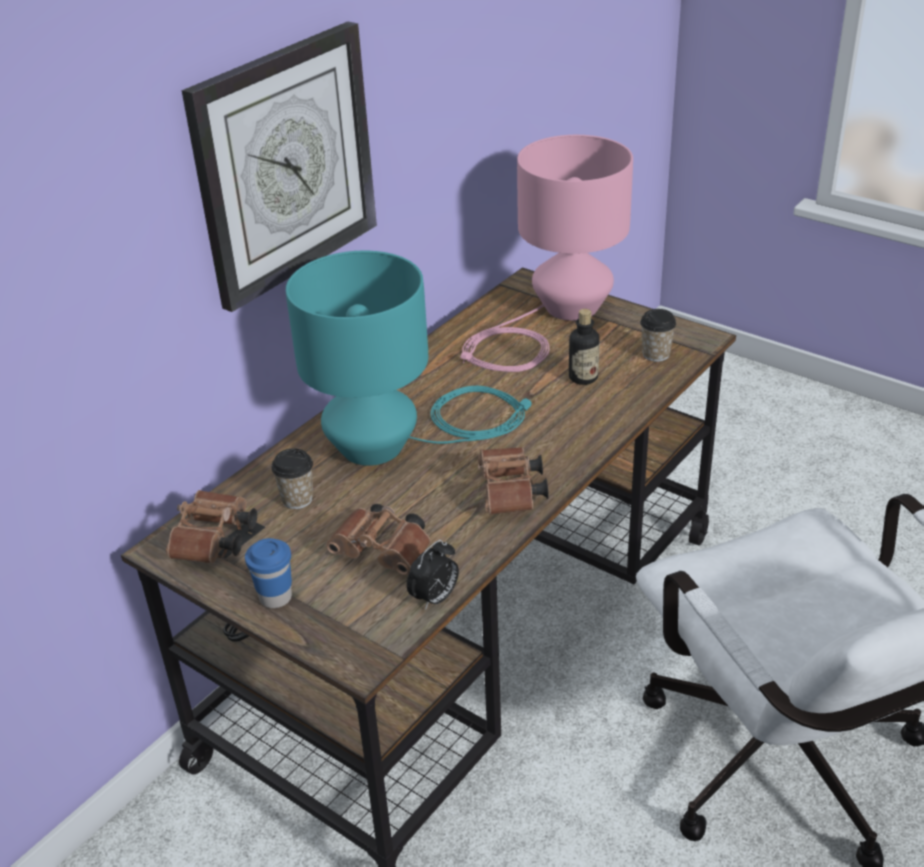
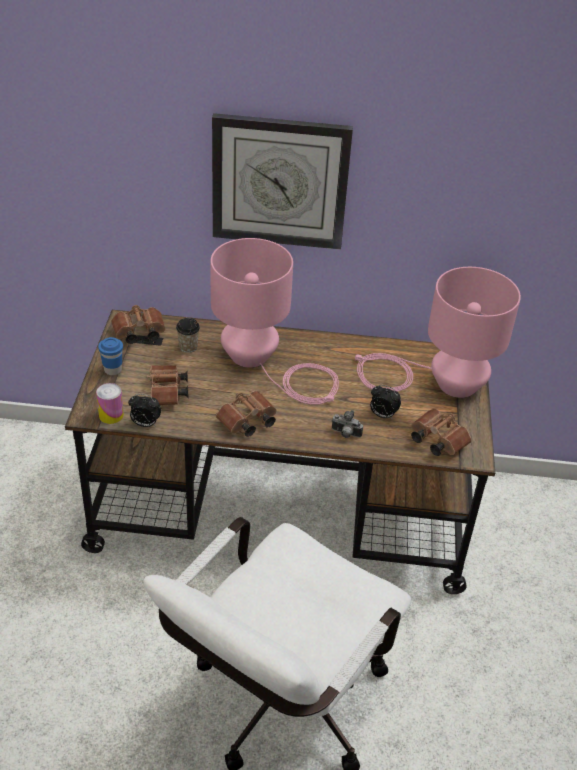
camera: 55 degrees right, 5 degrees up
turquoise table lamp [286,251,532,466] -> pink table lamp [210,238,339,405]
bottle [569,309,600,385] -> alarm clock [370,385,401,420]
cup [640,309,676,362] -> brown binoculars [411,409,472,456]
none -> can [96,383,124,424]
none -> camera [332,410,363,438]

